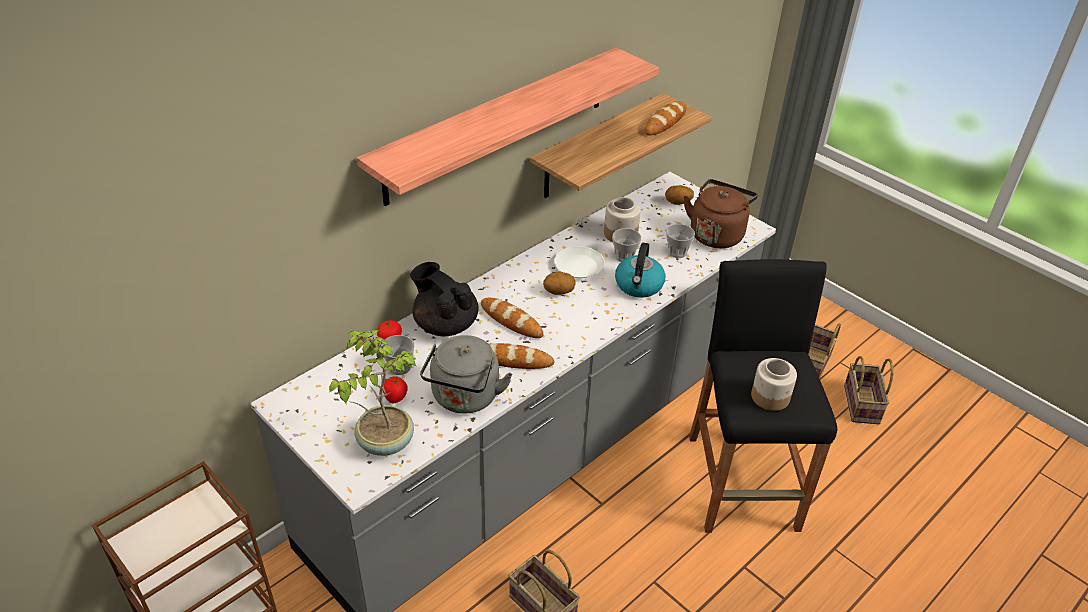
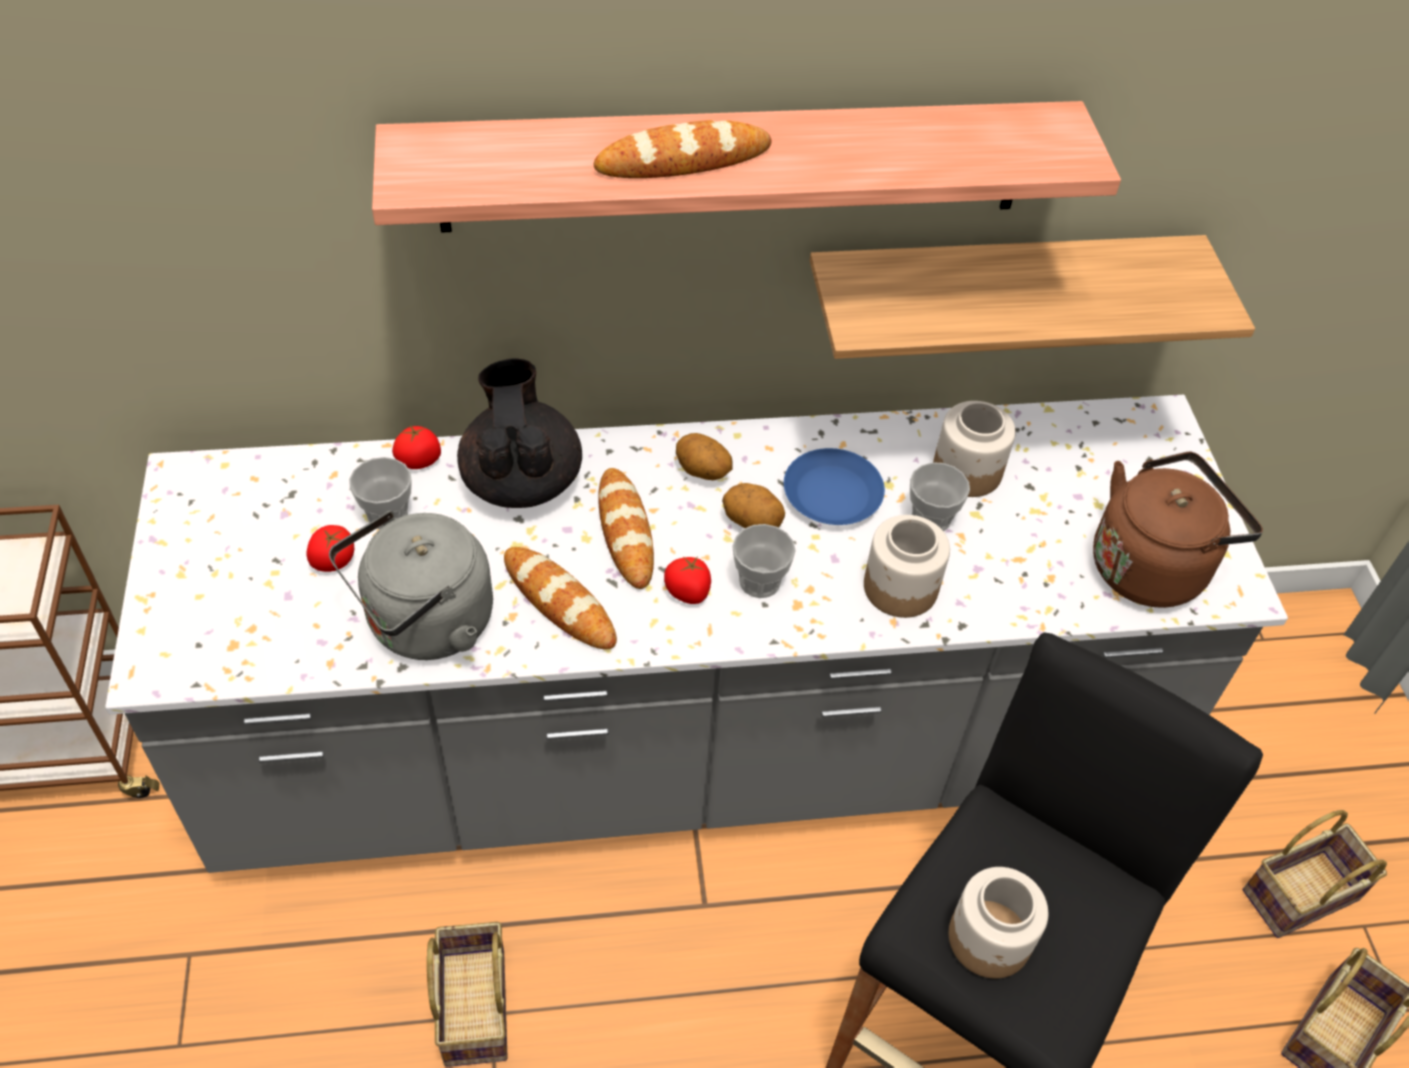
camera: 35 degrees right, 10 degrees up
potted plant [329,330,416,456] -> none
white plate [554,246,605,278] -> blue plate [784,448,885,525]
kettle [615,243,665,298] -> jar [864,515,950,618]
bread [645,101,687,135] -> bread moved to [594,120,771,178]
potato [665,185,694,205] -> potato moved to [676,433,732,480]
cup [666,224,695,258] -> cup moved to [732,524,796,598]
none -> tomato [664,556,711,604]

